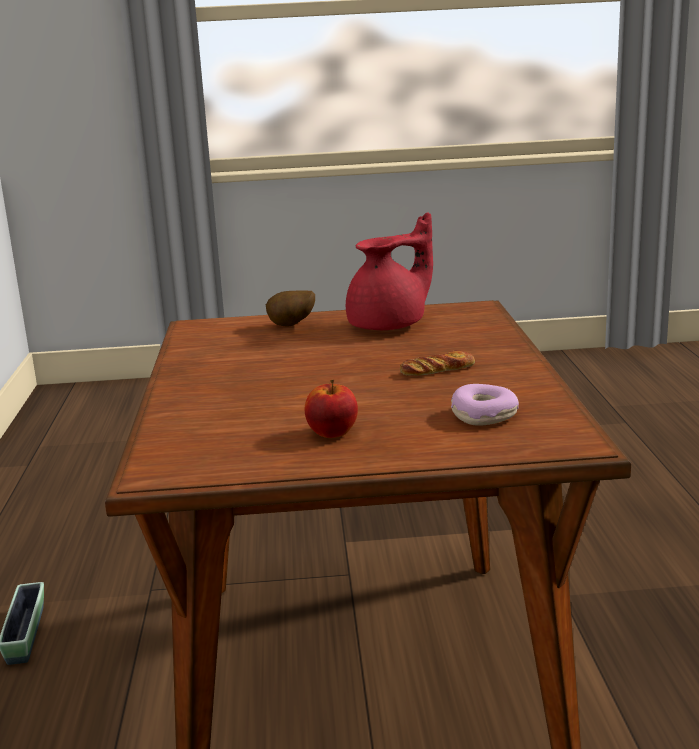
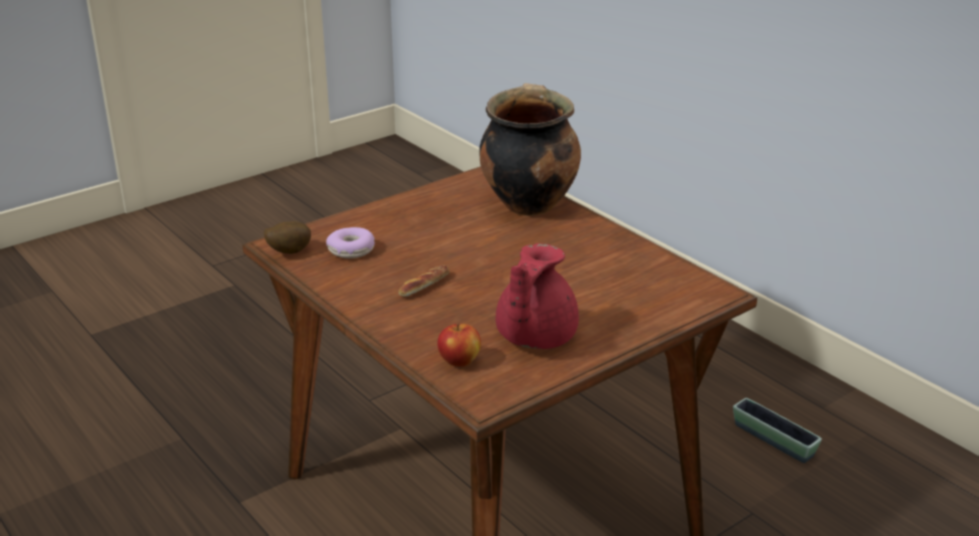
camera: 145 degrees right, 10 degrees up
potato [266,291,315,327] -> potato moved to [264,221,311,254]
apple [305,380,358,438] -> apple moved to [437,323,481,367]
none -> cooking pot [479,83,581,216]

